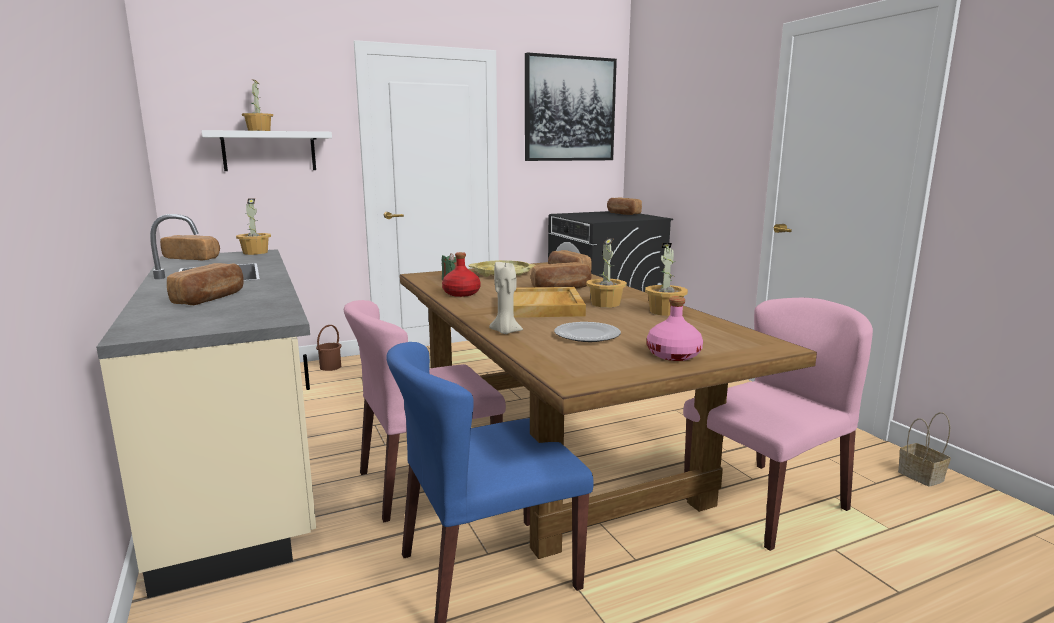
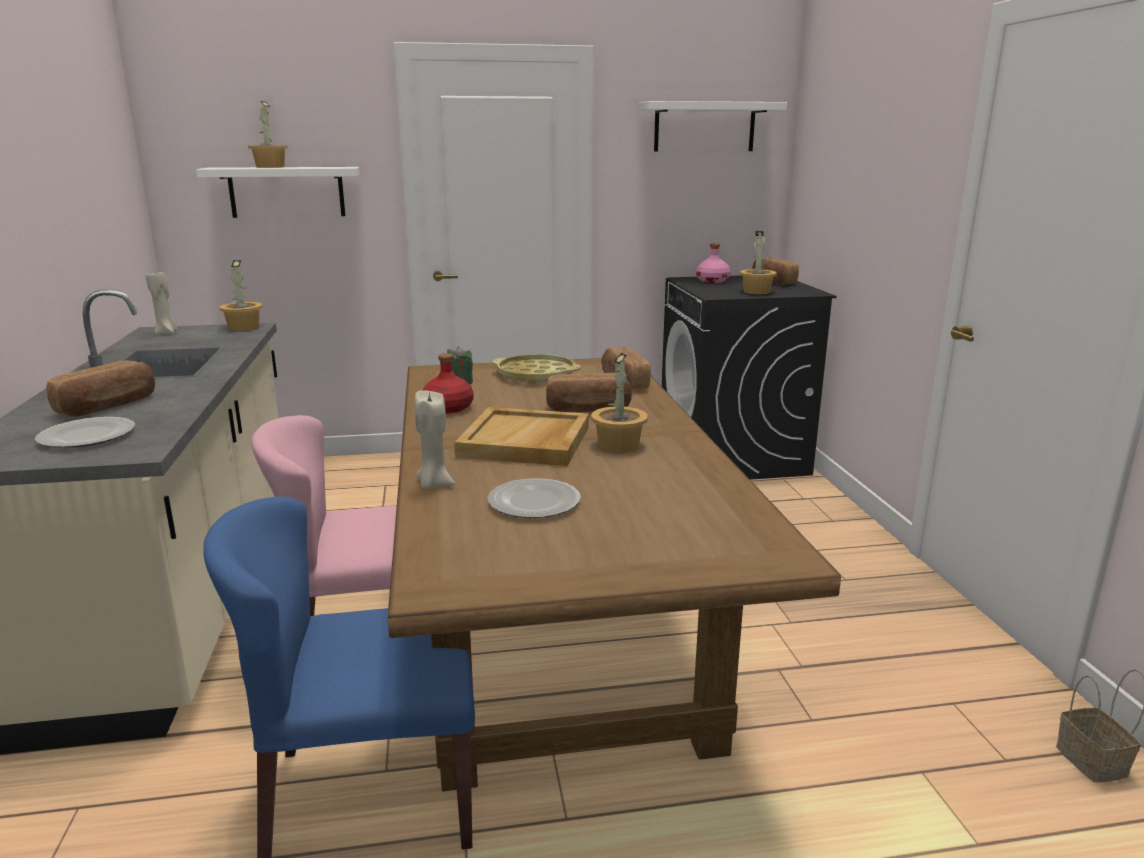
camera: 15 degrees right, 5 degrees up
bread [160,235,220,260] -> beige candle [146,271,178,335]
brown bucket [316,325,342,371] -> none
picture [525,52,617,161] -> white shelf [639,101,787,151]
potted plant [645,243,688,316] -> potted plant moved to [740,231,777,294]
pink bottle [647,297,703,361] -> pink bottle moved to [696,243,731,283]
pink chair [683,298,873,551] -> none
none -> plate [35,417,135,448]

